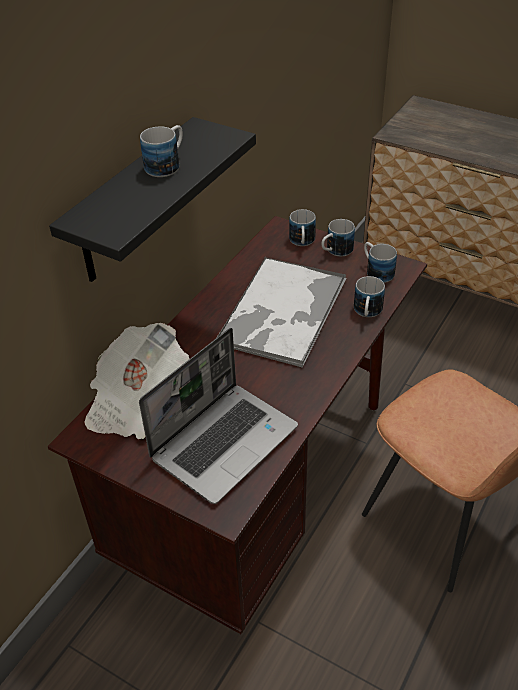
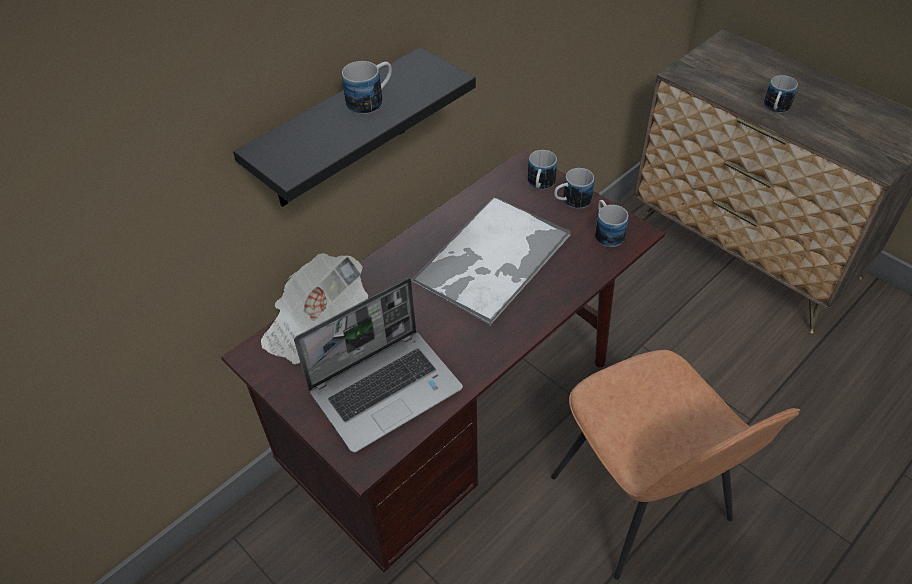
camera: 15 degrees right, 5 degrees up
mug [354,276,385,317] -> mug moved to [764,75,798,113]

